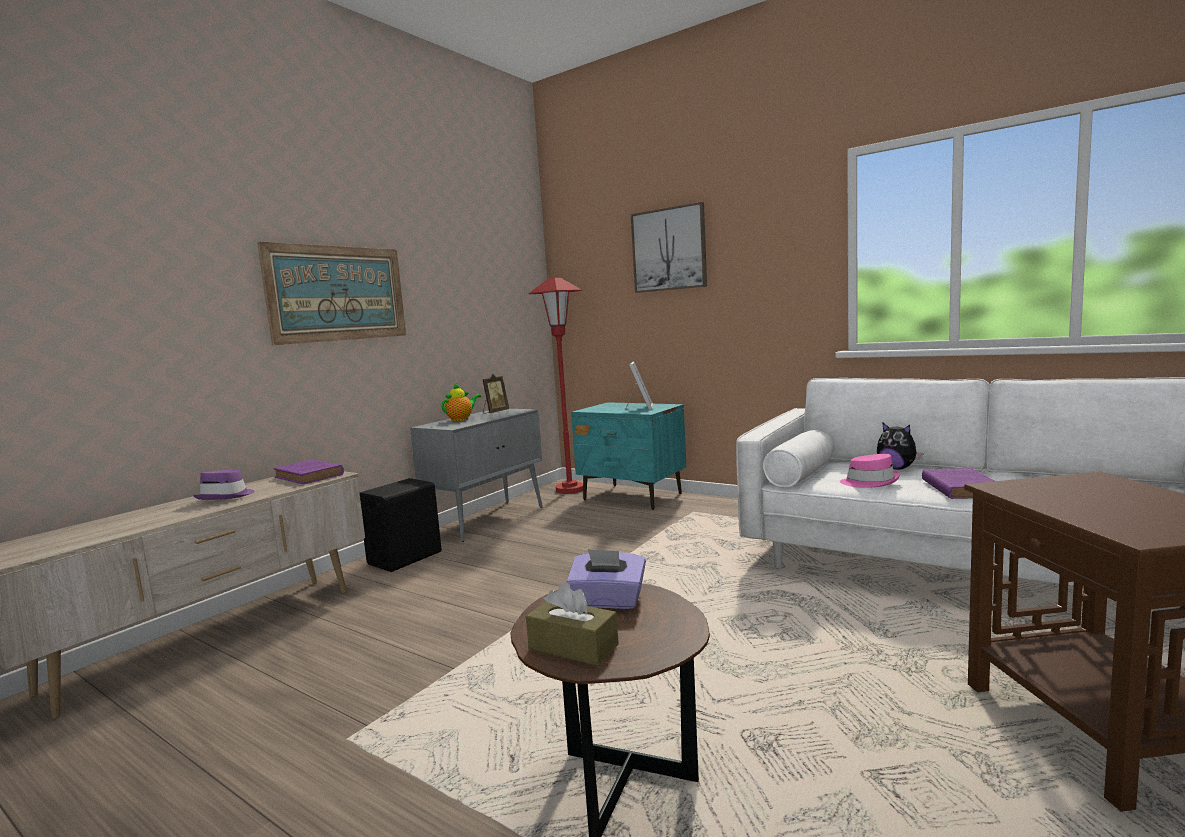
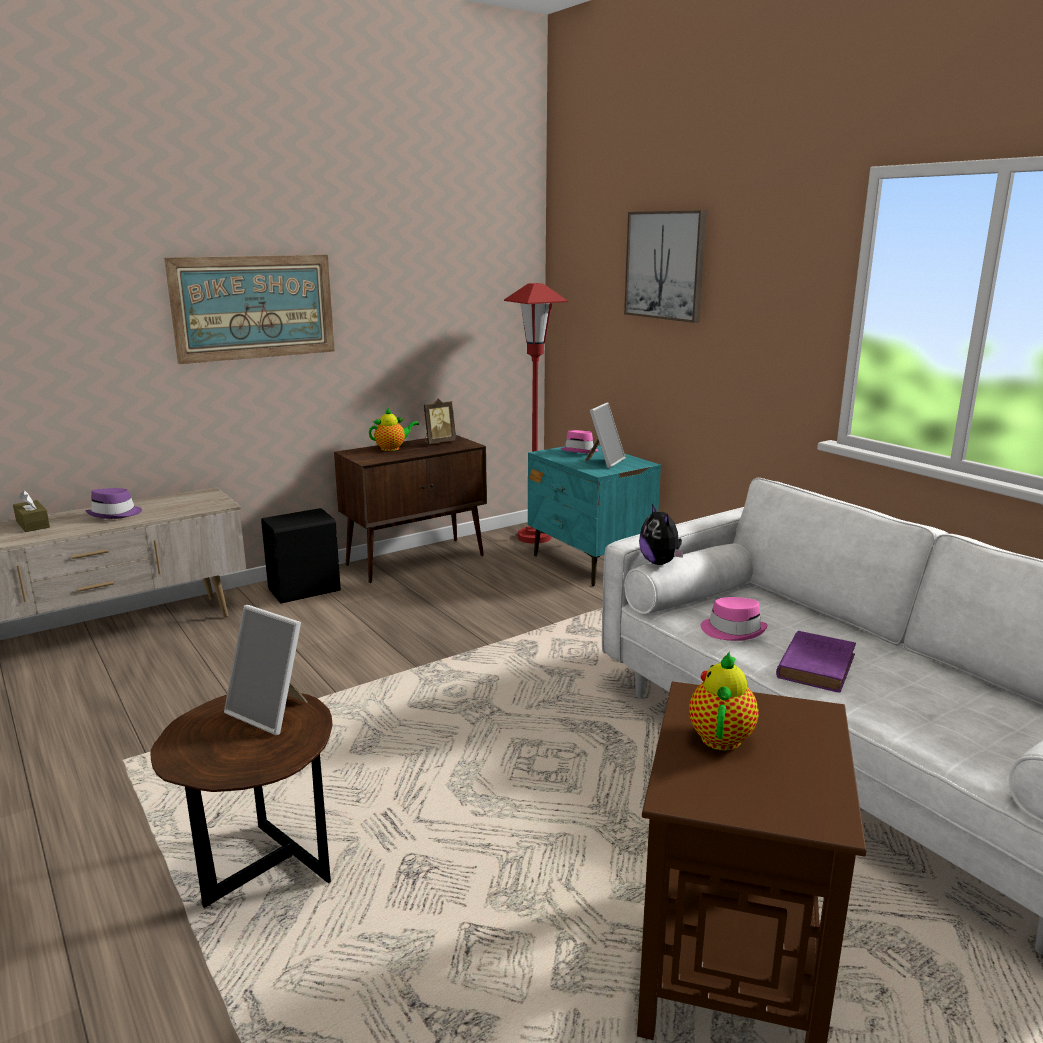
camera: 20 degrees right, 10 degrees up
purple book [273,459,344,484] -> none
grey cabinet [410,409,542,542] -> brown cabinet [334,435,487,583]
brown tissue box [526,582,619,666] -> brown tissue box moved to [13,490,50,532]
purple tissue box [567,549,646,609] -> picture frame [224,605,308,735]
plush toy [877,422,924,469] -> plush toy moved to [639,504,684,565]
none -> pink hat [561,430,599,453]
none -> teapot [689,652,759,751]

